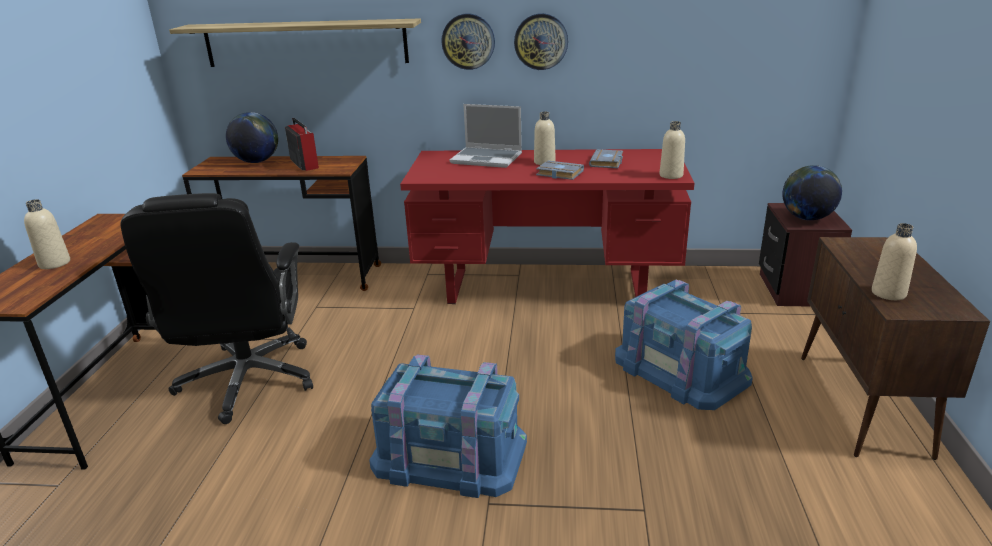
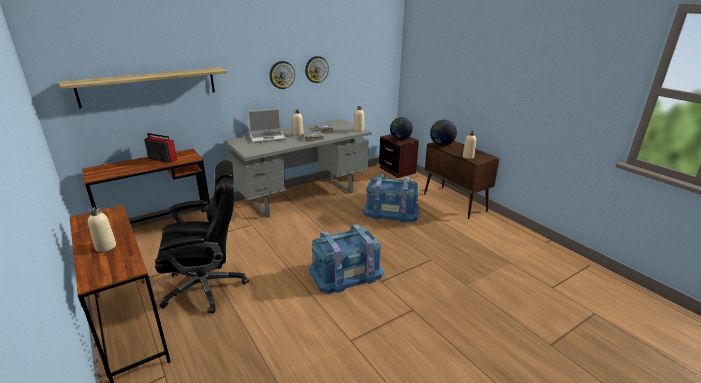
camera: 40 degrees left, 0 degrees up
black office chair [120,193,313,424] -> black office chair turned 60 degrees counterclockwise [155,160,249,314]
globe [226,112,278,163] -> globe moved to [430,119,457,146]
red desk [400,149,694,304] -> grey desk [225,119,372,218]
wall clock [441,14,495,70] -> wall clock moved to [305,56,329,83]

